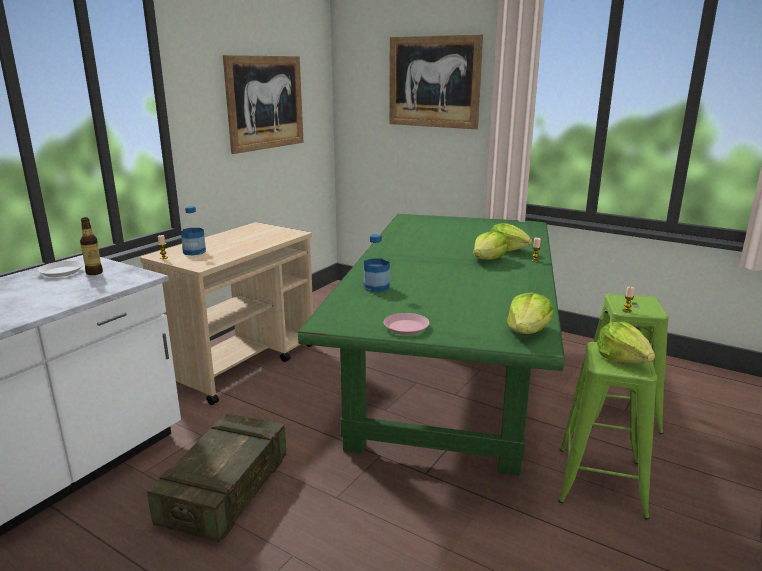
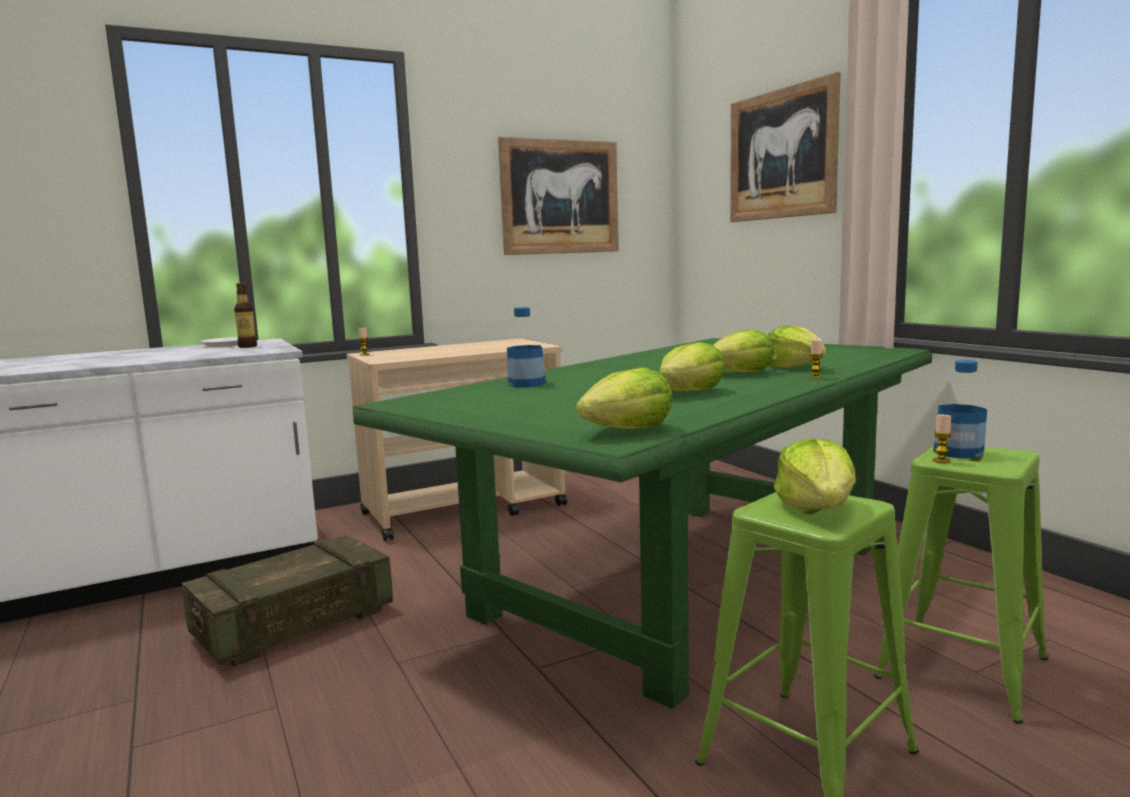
camera: 30 degrees right, 10 degrees down
bottle [181,206,206,255] -> bottle moved to [933,360,987,459]
pink plate [384,313,430,335] -> none
none -> lettuce [659,342,725,391]

